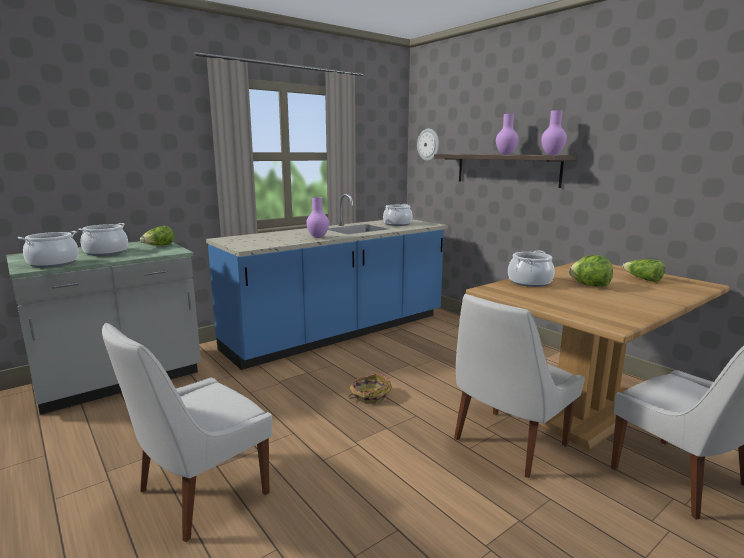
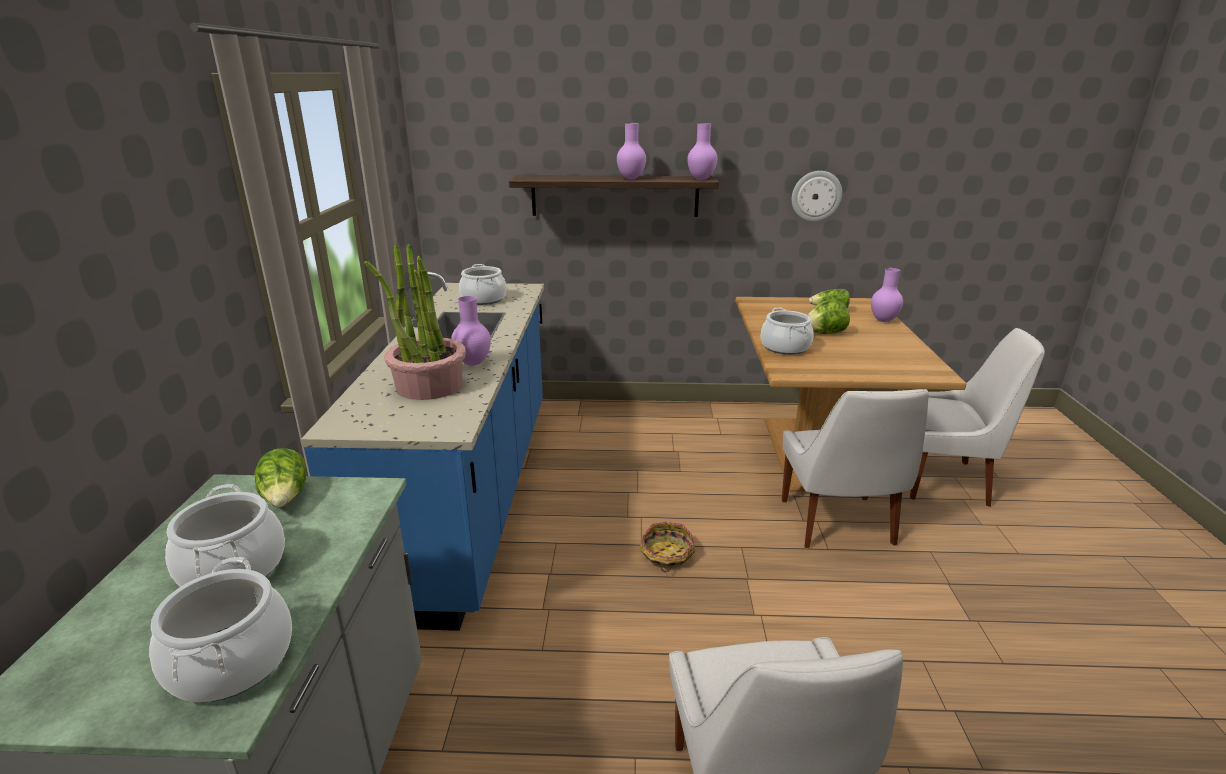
camera: 50 degrees left, 10 degrees up
wall clock [417,129,439,161] -> wall clock moved to [792,171,842,222]
none -> potted plant [364,243,466,400]
none -> purple vase [871,268,903,322]

